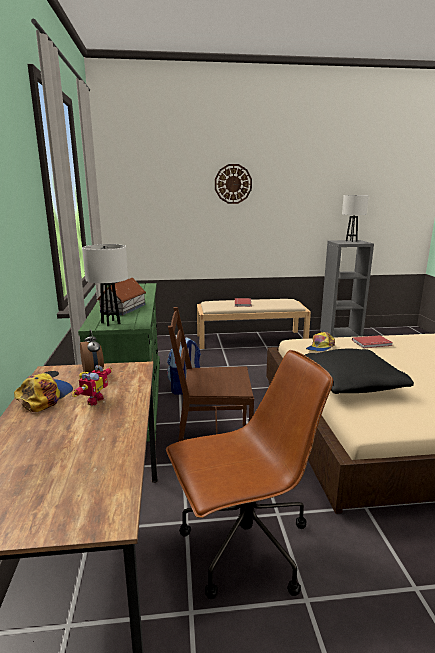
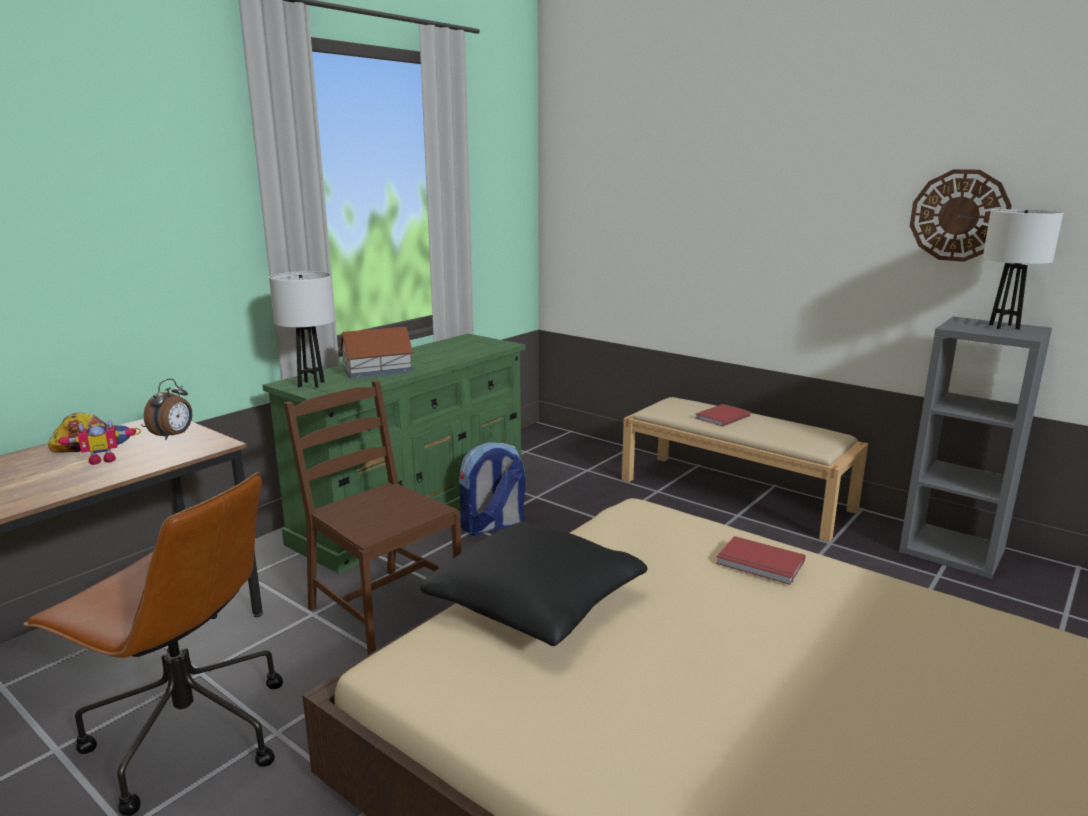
camera: 45 degrees right, 0 degrees up
wall clock [215,164,252,204] -> wall clock moved to [910,169,1012,262]
cap [306,332,335,351] -> none

